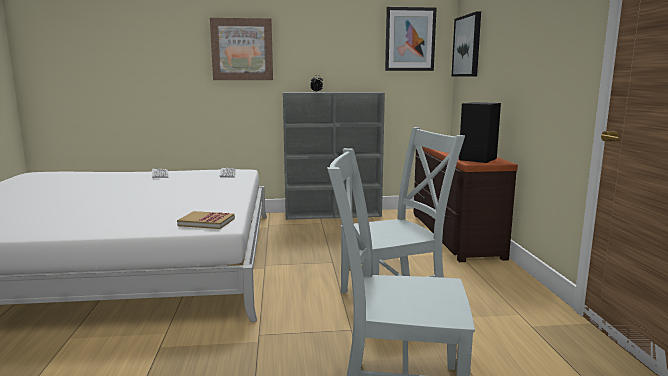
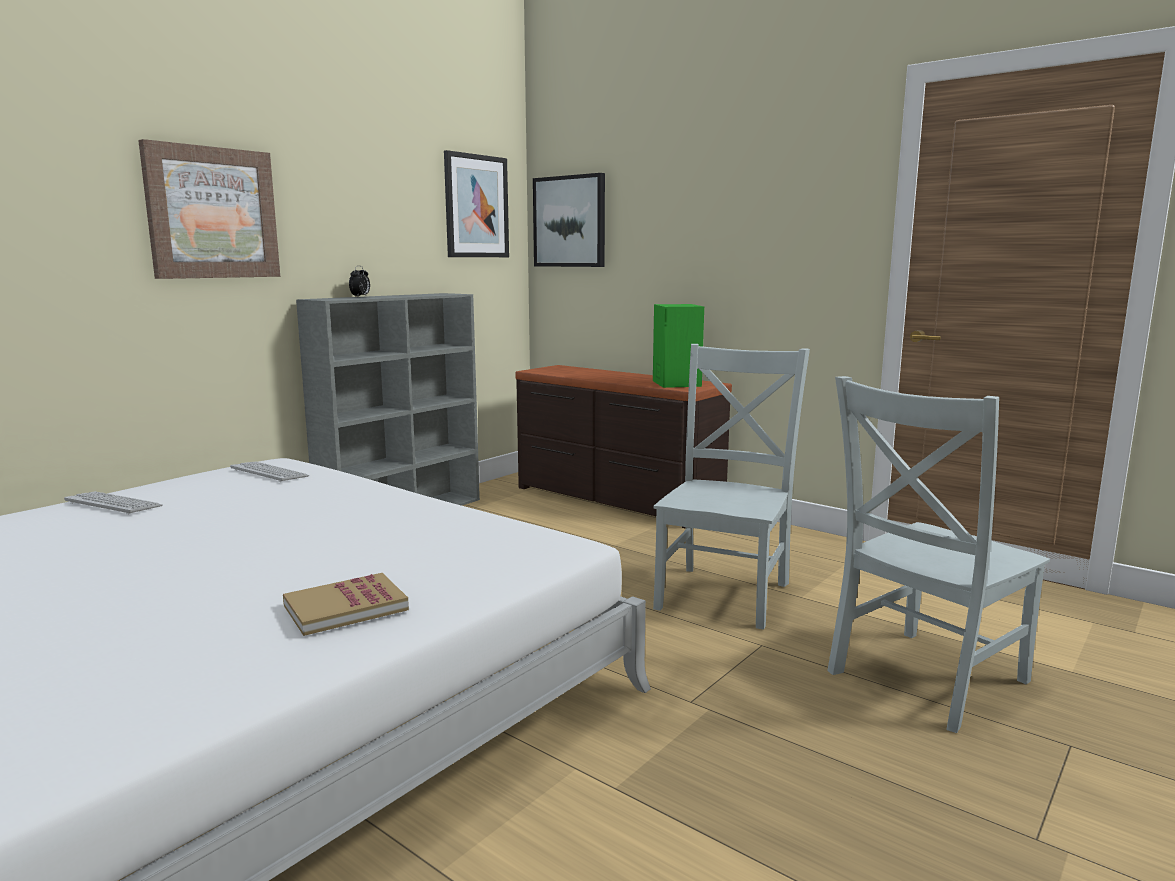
camera: 45 degrees left, 0 degrees up
book [177,211,235,229] -> book moved to [283,573,409,636]
black speaker [459,102,501,163] -> green speaker [653,304,704,388]

